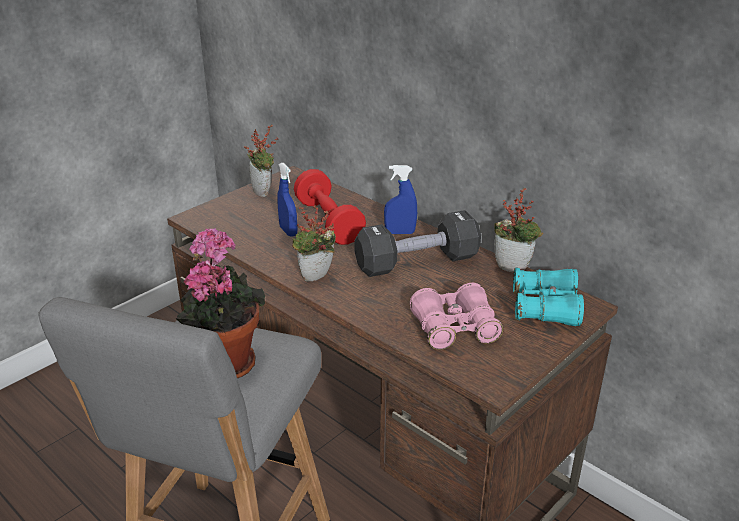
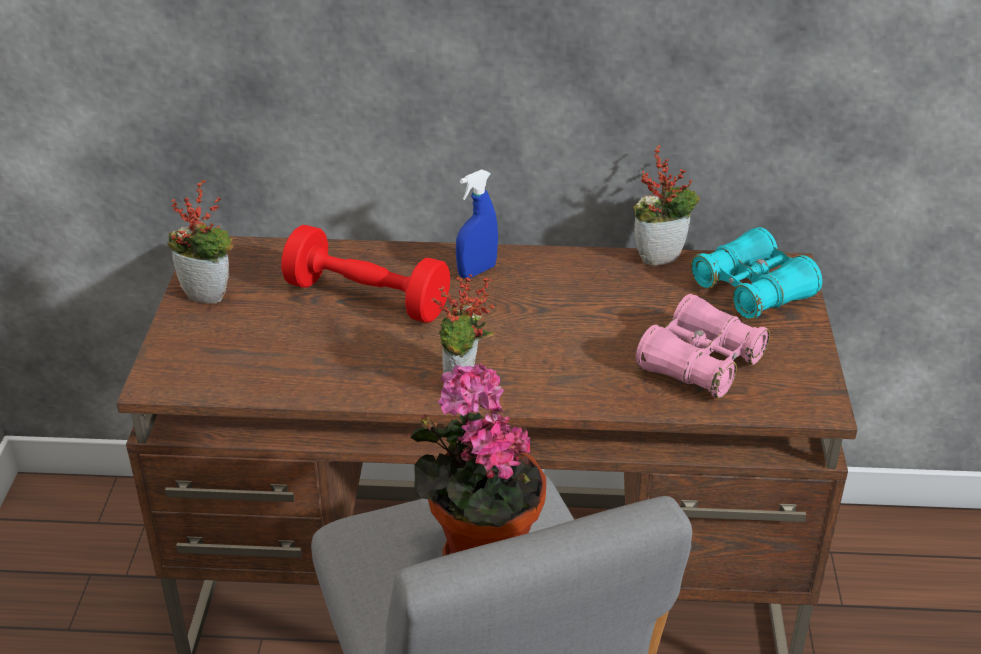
camera: 40 degrees left, 5 degrees up
blue spray bottle [277,163,298,237] -> none
black dumbbell [354,210,481,277] -> none

